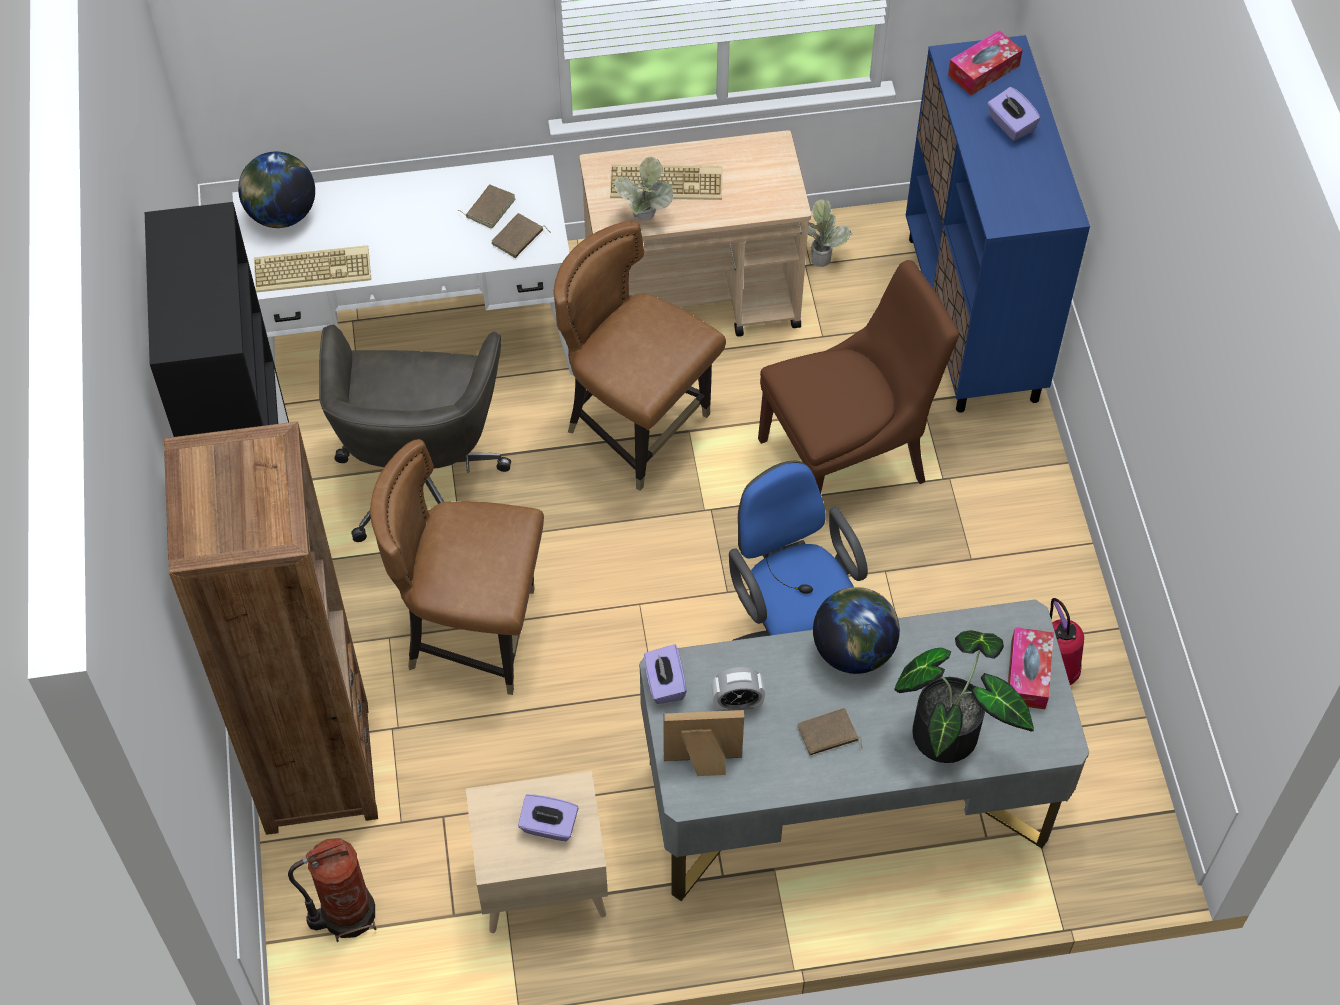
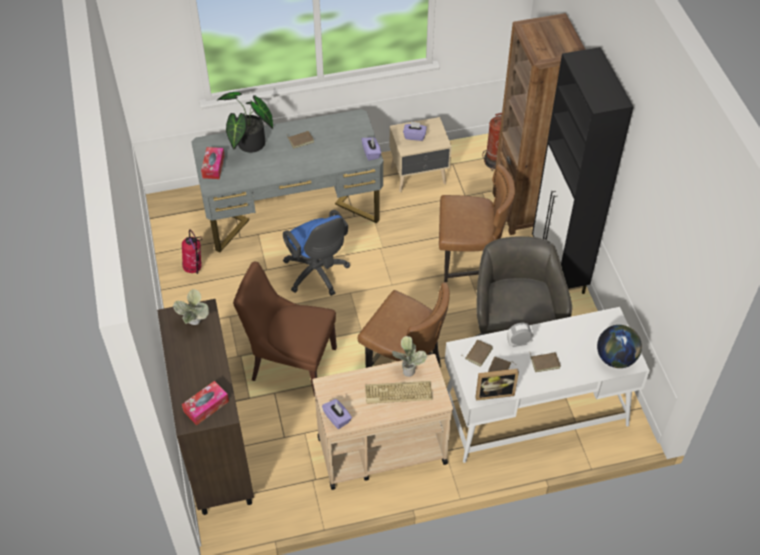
camera: 175 degrees right, 5 degrees down
keyboard [254,245,371,292] -> none
picture frame [663,710,744,776] -> picture frame moved to [476,369,519,401]
alarm clock [711,667,765,711] -> alarm clock moved to [507,323,534,347]
brown chair [758,260,959,494] -> brown chair turned 45 degrees clockwise [233,262,337,396]
potted plant [808,199,852,267] -> potted plant moved to [173,289,209,325]
globe [813,587,900,674] -> none
blue cabinet [906,35,1090,413] -> brown cabinet [157,299,254,515]
purple tissue box [988,87,1040,141] -> purple tissue box moved to [322,399,352,429]
none -> brown book [530,352,561,372]

